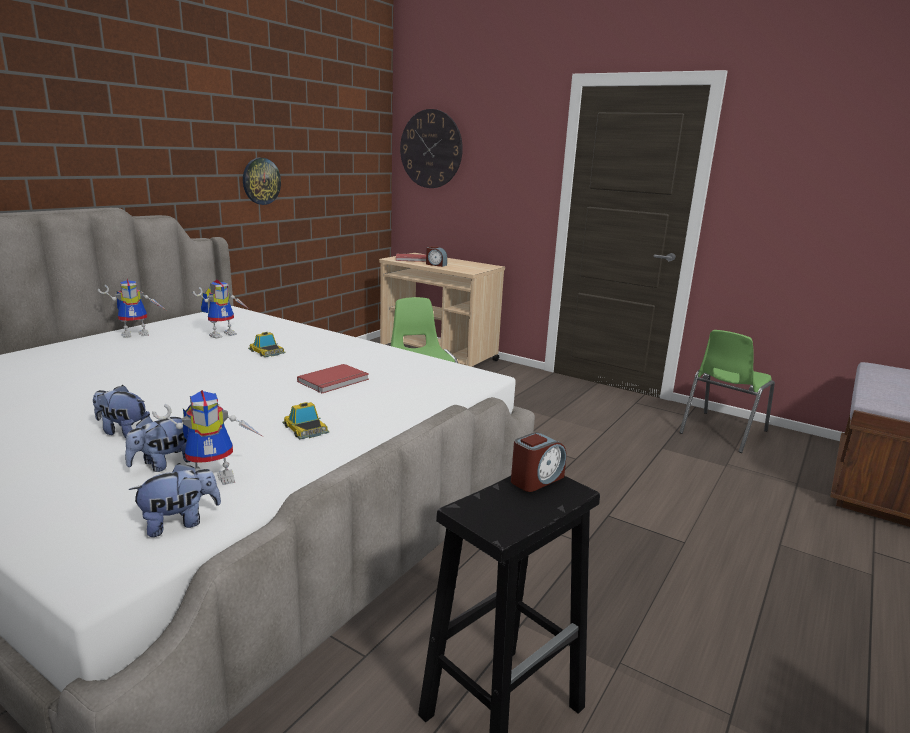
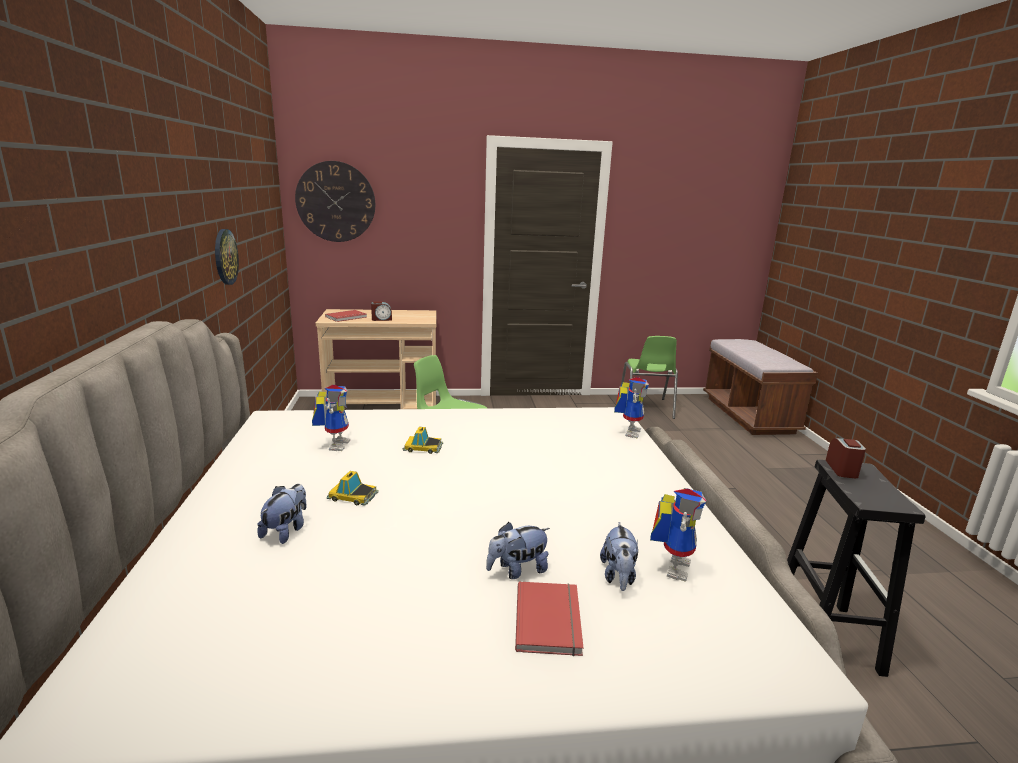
camera: 40 degrees left, 0 degrees up
toy robot [98,279,166,338] -> toy robot moved to [614,377,649,438]
plush toy [129,463,221,537] -> plush toy moved to [257,484,307,544]
toy car [282,402,329,439] -> toy car moved to [327,471,379,506]
red book [297,364,369,393] -> red book moved to [515,582,583,656]

